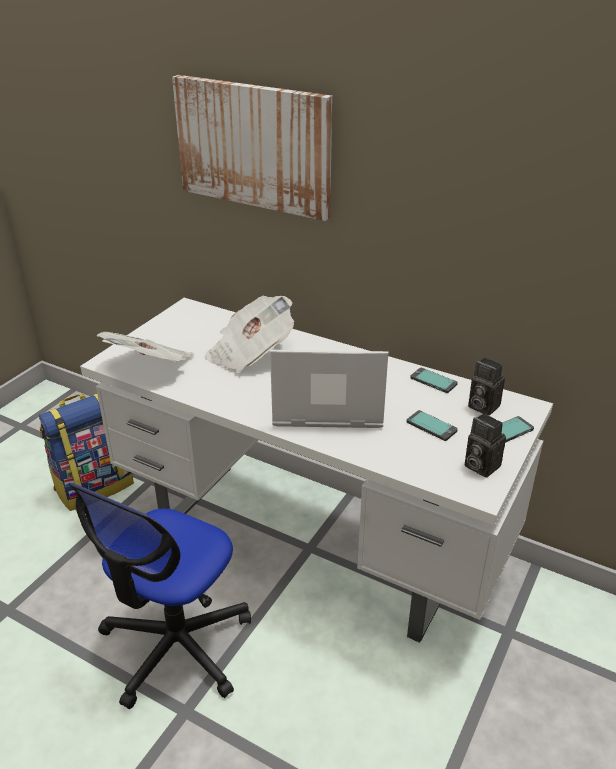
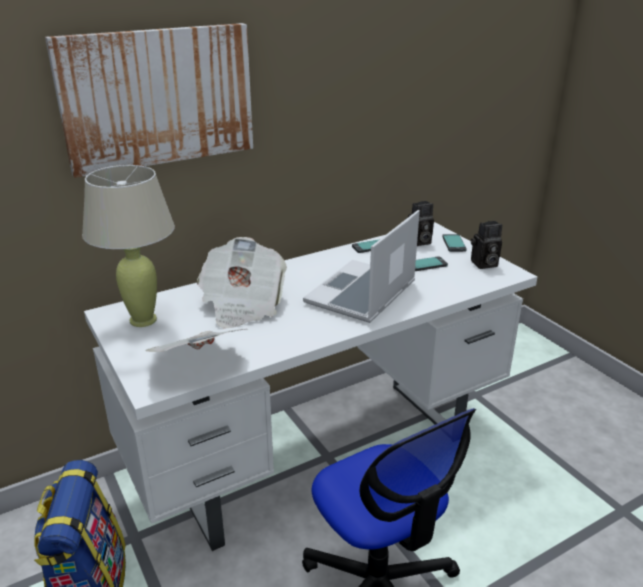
camera: 60 degrees left, 5 degrees down
none -> beige table lamp [82,165,175,327]

